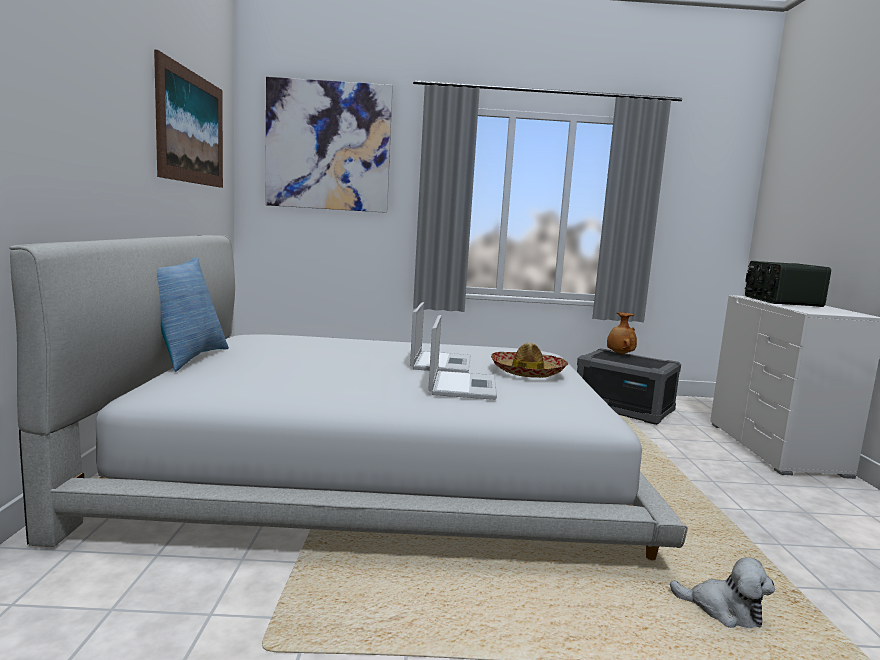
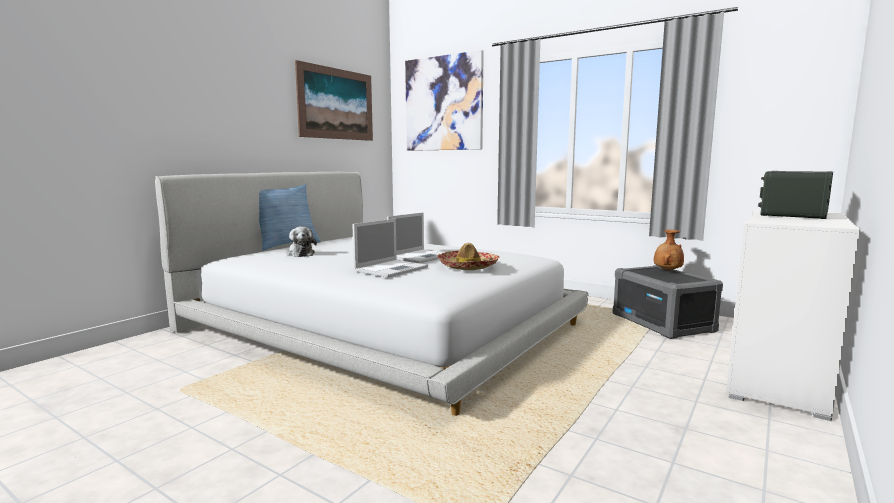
camera: 35 degrees right, 0 degrees up
plush toy [670,557,775,628] -> plush toy moved to [287,227,317,257]

